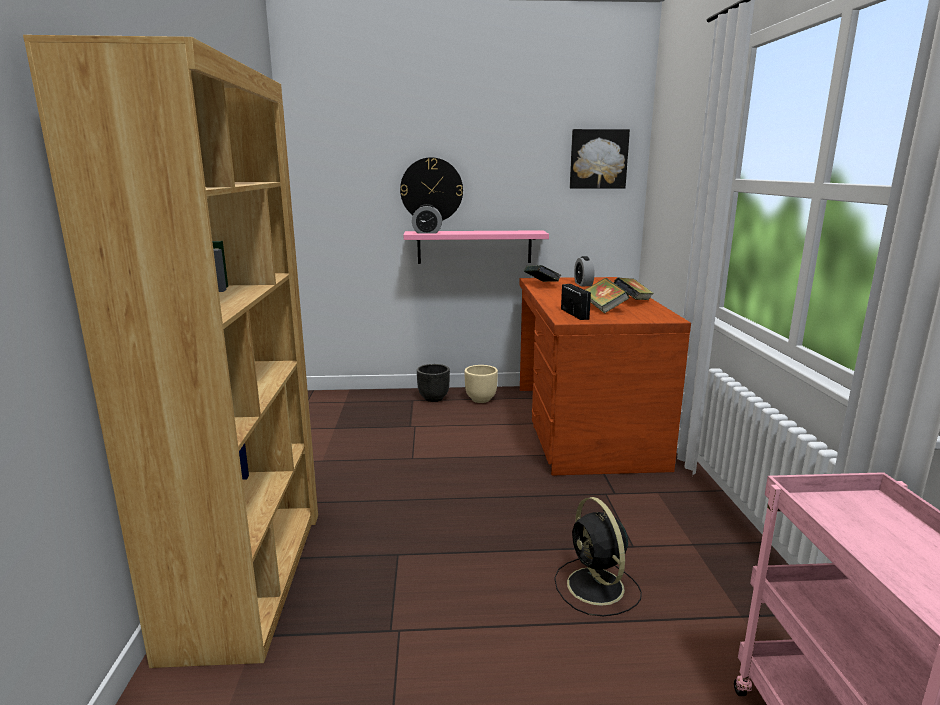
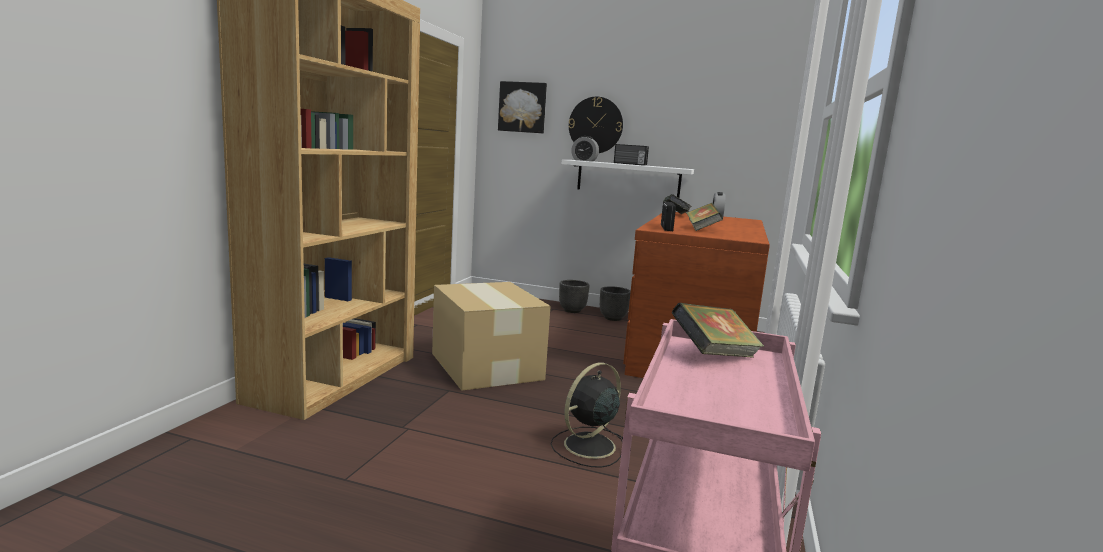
camera: 20 degrees right, 5 degrees down
pink shelf [404,230,549,264] -> white shelf [562,160,694,198]
beige planter [465,365,498,403] -> black planter [600,286,631,321]
black fan [554,497,642,616] -> black fan turned 45 degrees clockwise [551,363,623,468]
picture [570,129,630,189] -> picture moved to [498,81,547,133]
book [614,278,654,300] -> book moved to [672,303,764,358]
none -> cardboard box [432,282,551,391]
none -> radio [614,144,649,166]

